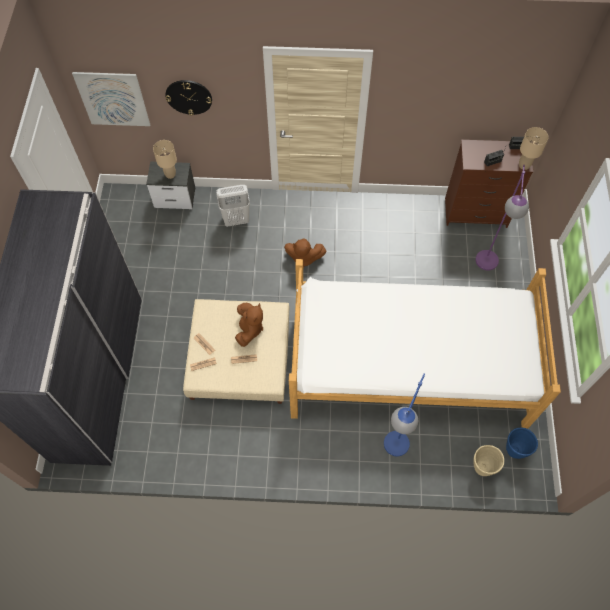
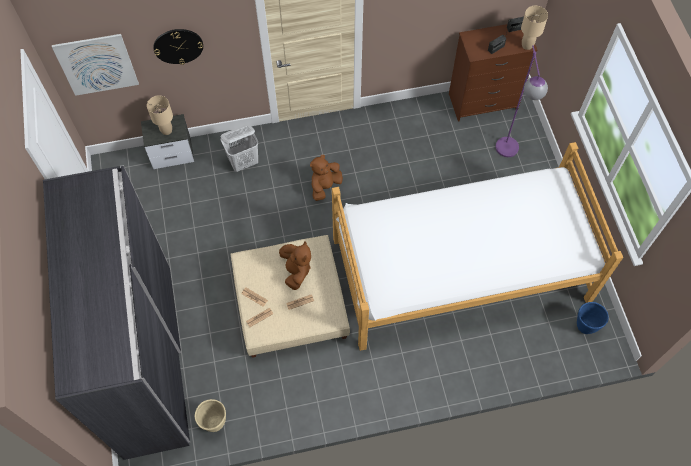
camera: 15 degrees left, 0 degrees up
brown plush toy [284,238,326,268] -> brown plush toy turned 135 degrees clockwise [310,154,343,201]
blue floor lamp [384,374,425,456] -> none
beige planter [473,445,504,476] -> beige planter moved to [195,399,226,432]

